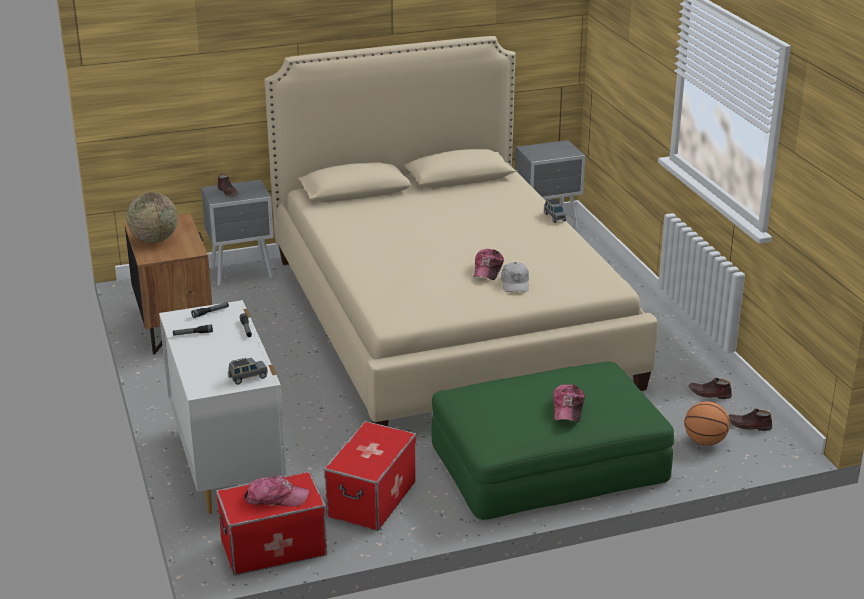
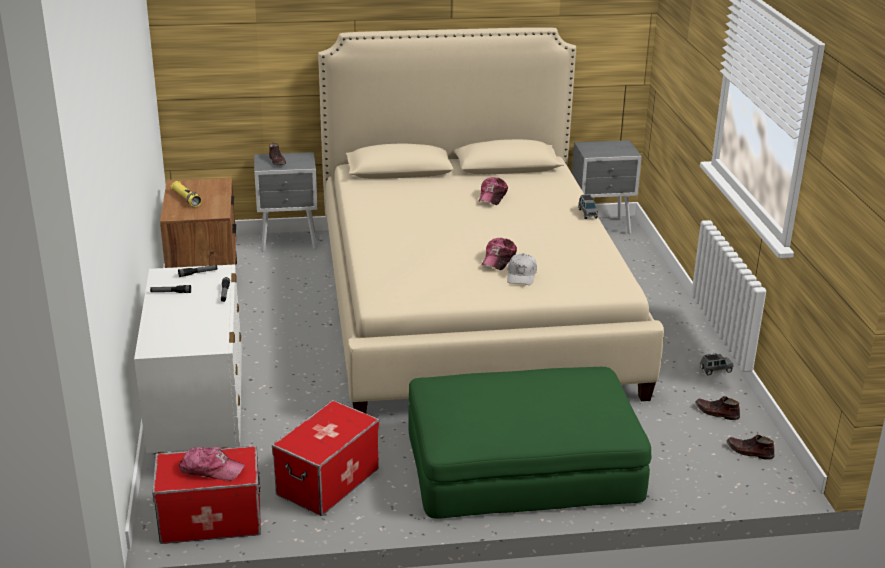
camera: 10 degrees right, 0 degrees up
globe [126,192,178,243] -> yellow flashlight [171,181,202,207]
grey toy car [228,358,268,385] -> grey toy car moved to [700,354,734,376]
cap [553,384,585,422] -> cap moved to [478,177,508,205]
basketball [684,401,730,445] -> none

